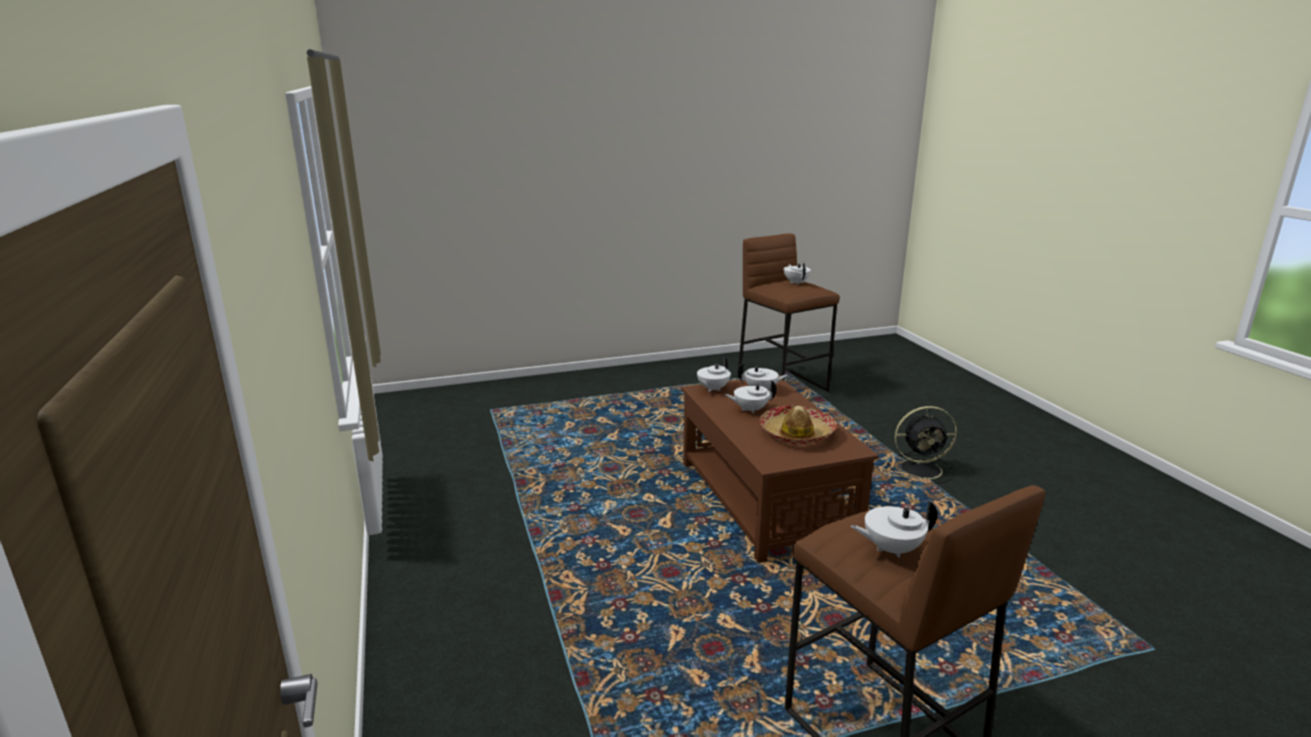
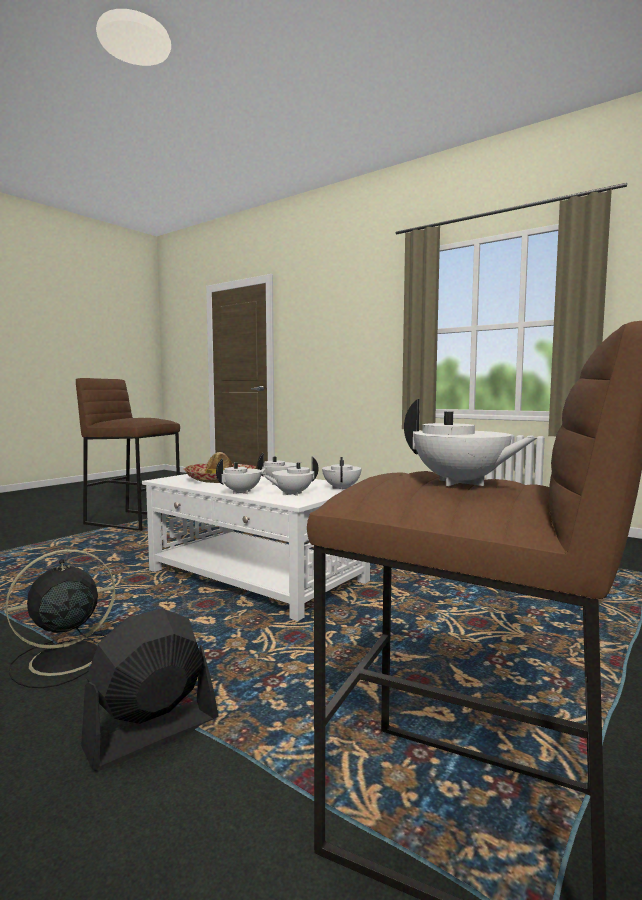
camera: 145 degrees right, 15 degrees down
brown coffee table [681,376,879,563] -> white coffee table [142,474,370,621]
white teapot [851,500,937,558] -> white teapot moved to [216,459,267,494]
none -> black fan [81,609,218,771]

